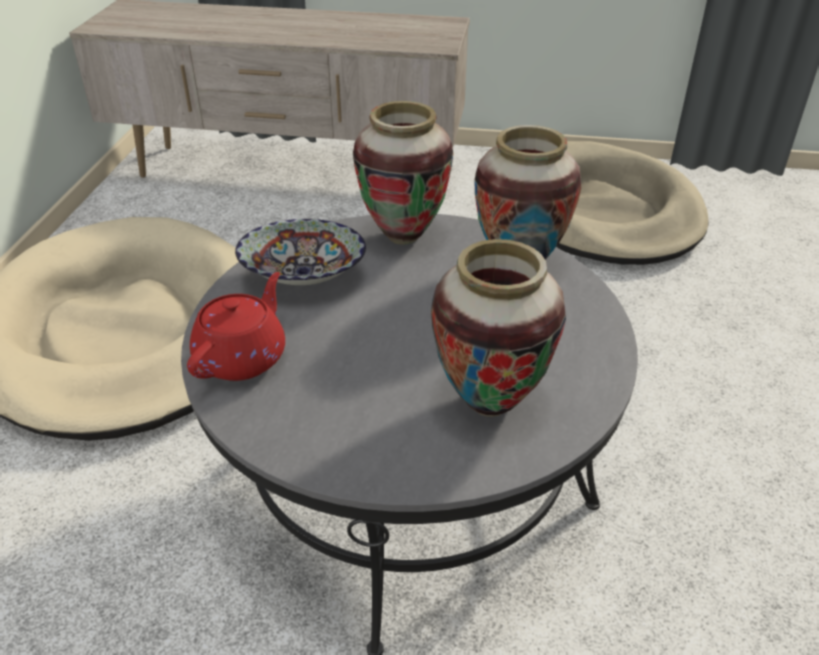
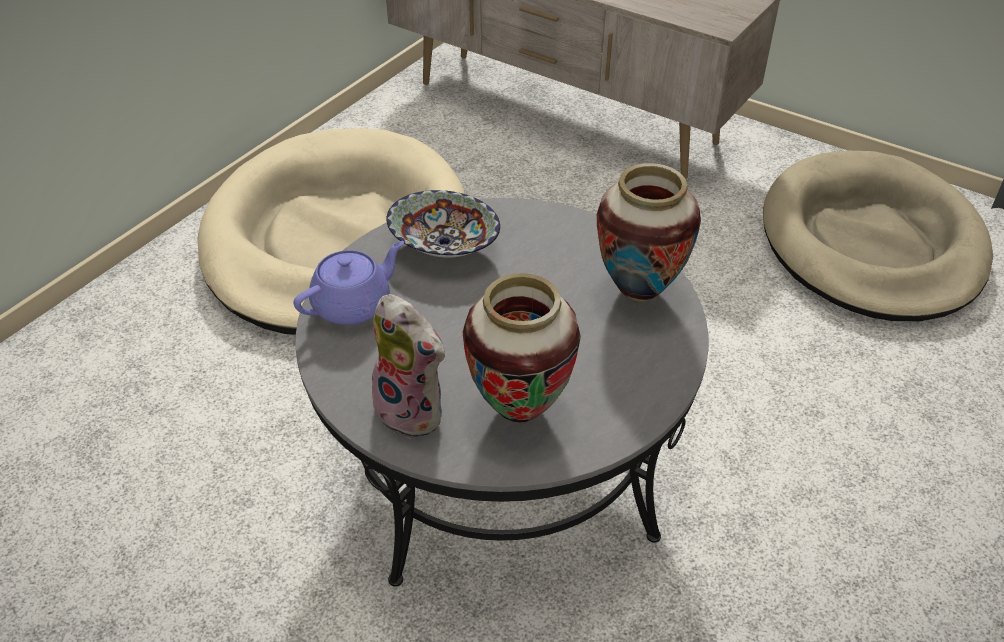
camera: 25 degrees right, 5 degrees up
red teapot [187,272,285,381] -> purple teapot [293,241,404,325]
vase [353,101,454,245] -> none
none -> plush toy [372,294,447,439]

